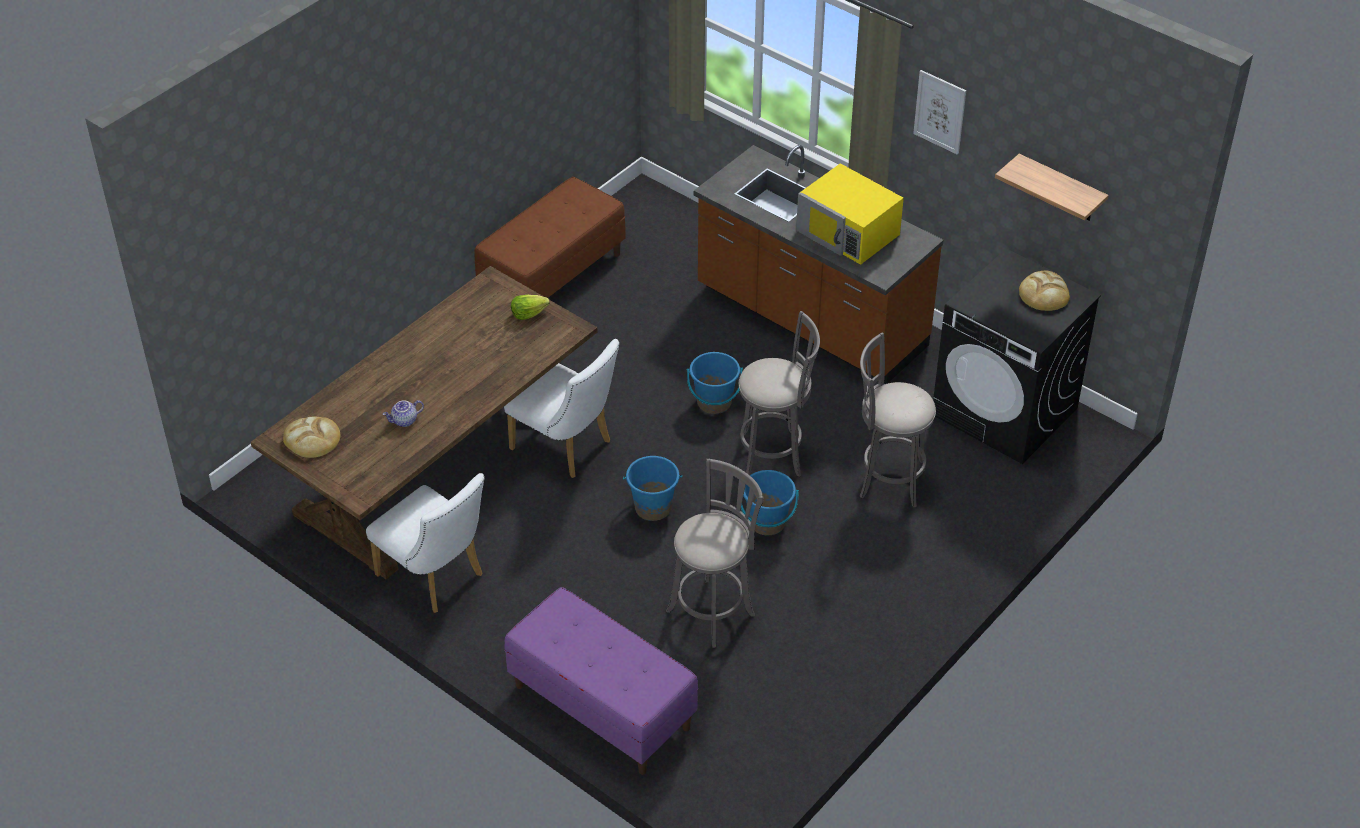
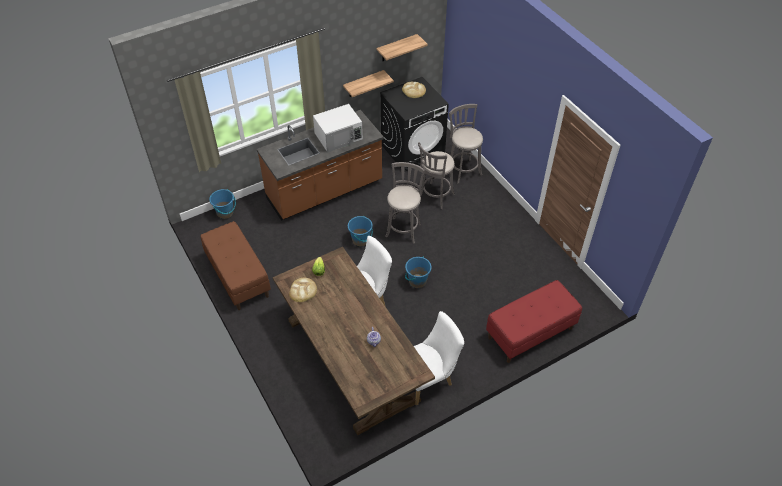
camera: 70 degrees left, 5 degrees up
bread [283,417,340,458] -> bread moved to [289,278,317,302]
purple bench [505,587,698,775] -> red bench [486,280,582,363]
grey stool [666,459,763,648] -> grey stool moved to [449,104,483,184]
blue bucket [741,470,799,535] -> blue bucket moved to [209,189,236,219]
yellow microwave [796,163,904,265] -> white microwave [313,104,363,152]
picture [913,70,966,155] -> none
none -> shelf [343,70,394,97]

